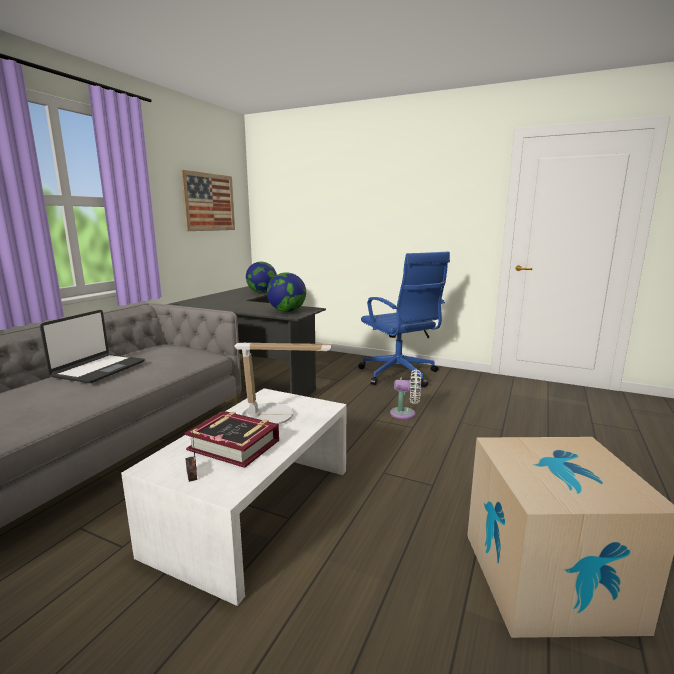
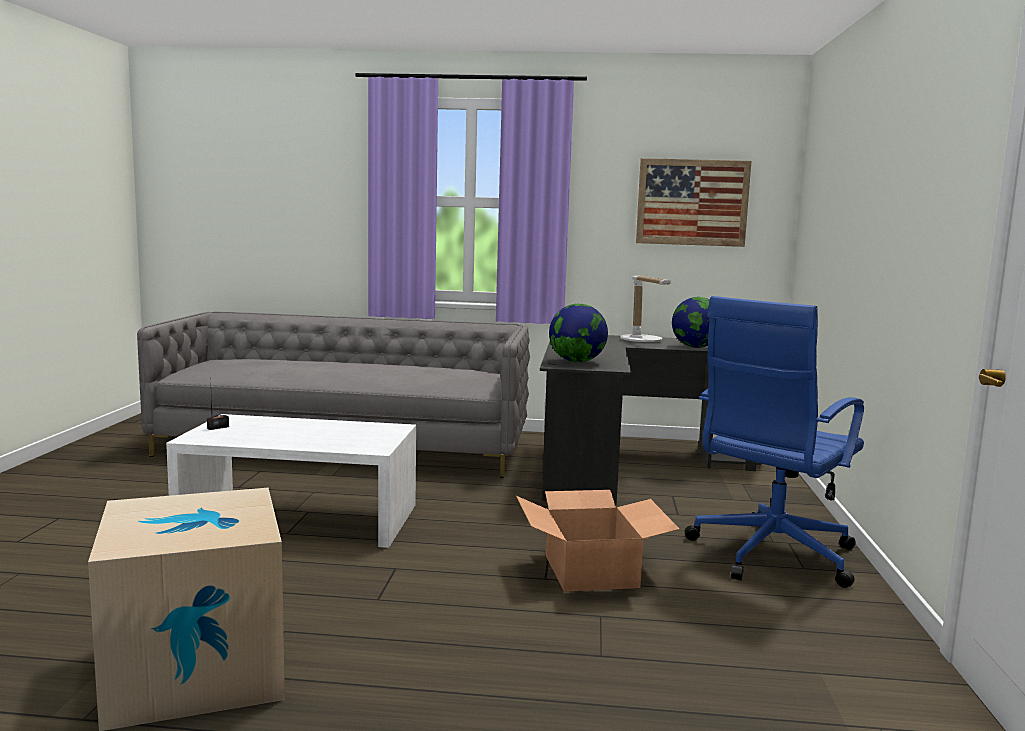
camera: 70 degrees right, 5 degrees down
laptop [40,310,145,383] -> none
book [185,411,279,468] -> none
table lamp [235,343,332,424] -> table lamp moved to [620,276,671,342]
white fan [390,369,421,419] -> cardboard box [516,490,680,592]

